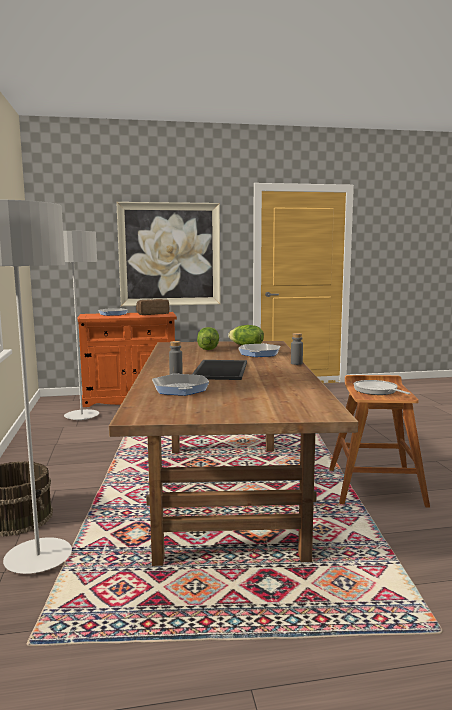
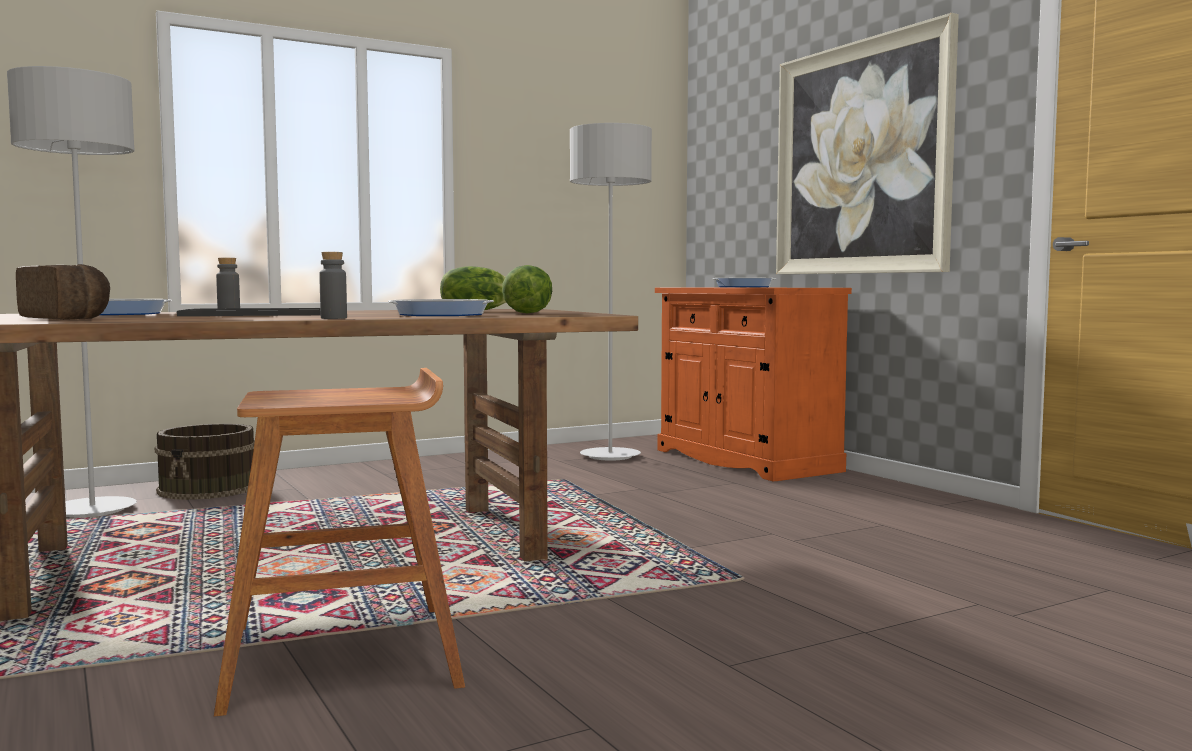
camera: 70 degrees right, 5 degrees down
bread [136,299,169,315] -> bread moved to [16,264,110,320]
frying pan [354,380,411,395] -> none

